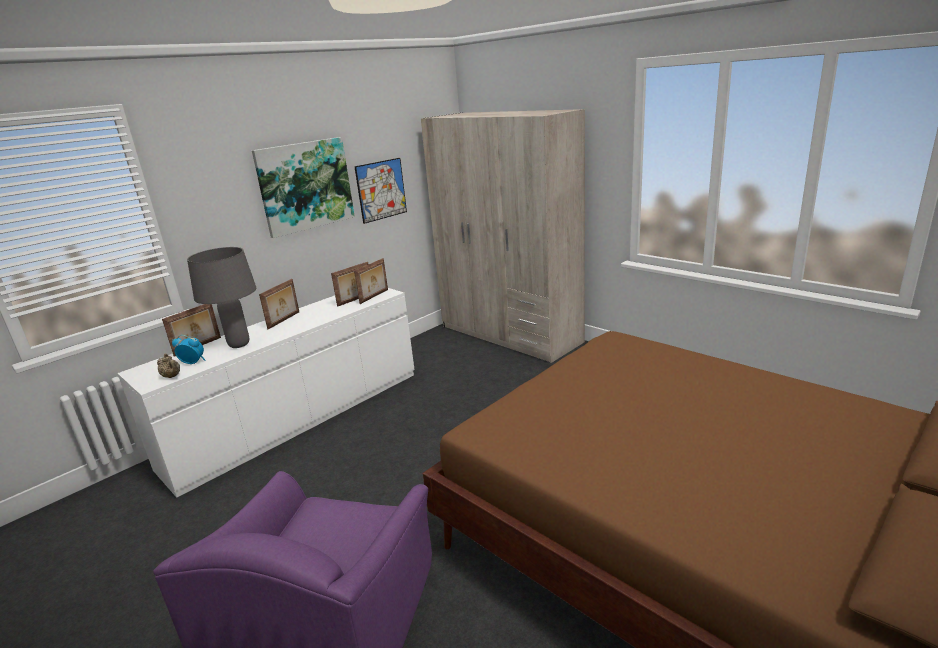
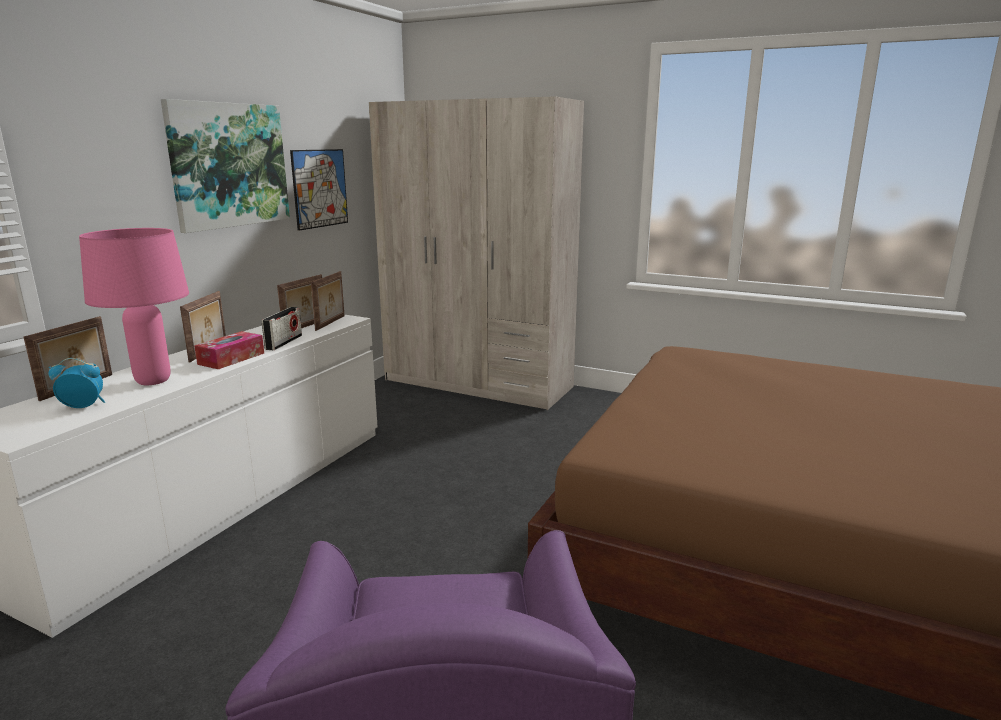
camera: 20 degrees left, 5 degrees down
beige teapot [157,353,180,378] -> none
grey table lamp [187,247,257,348] -> pink table lamp [79,228,189,385]
none -> tissue box [194,331,264,369]
none -> radio [262,307,302,350]

